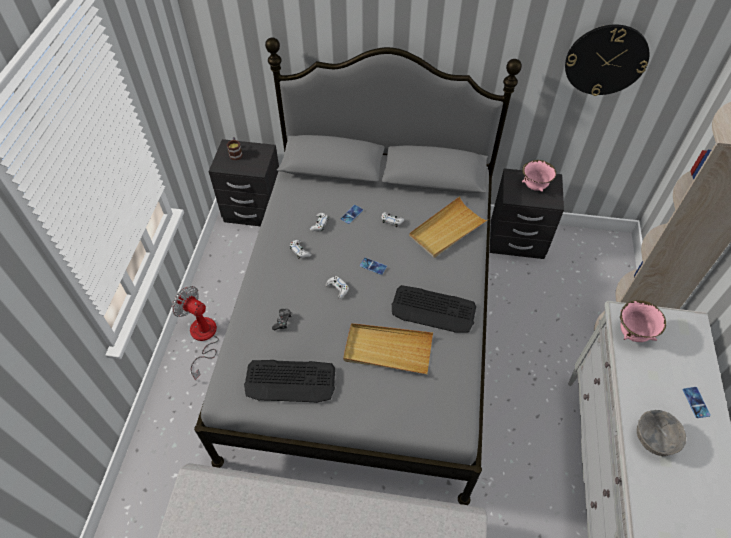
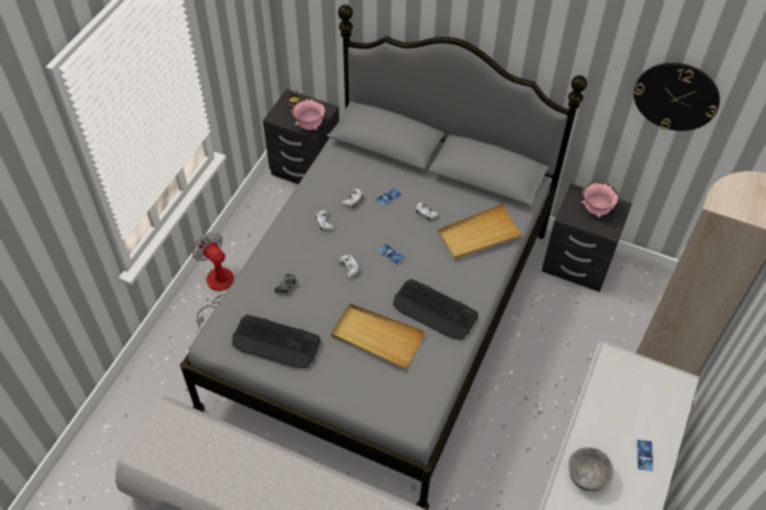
camera: 15 degrees right, 0 degrees up
pink bowl [620,300,666,342] -> pink bowl moved to [291,99,325,130]

